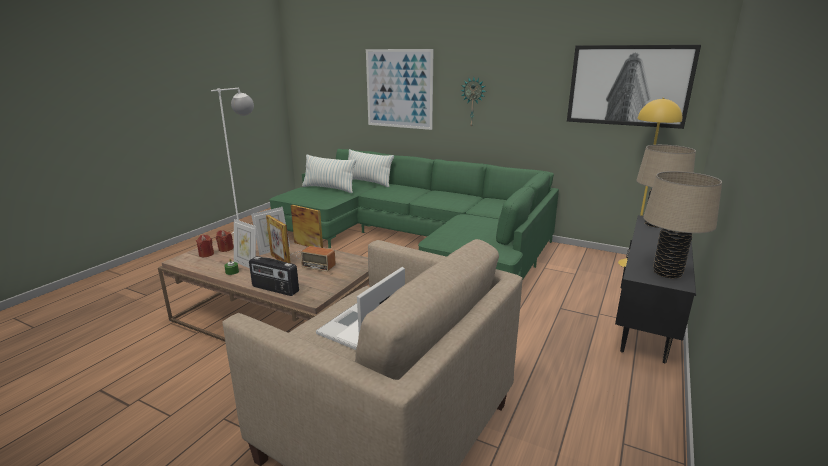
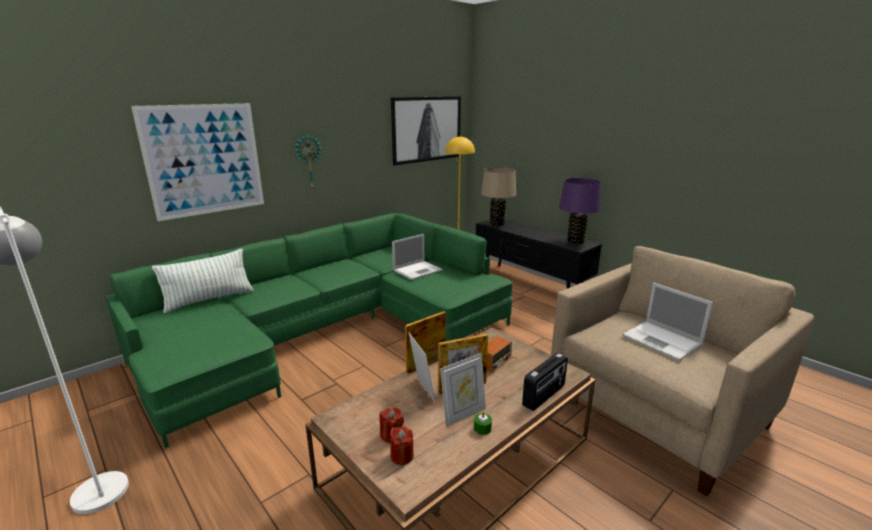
camera: 70 degrees left, 0 degrees up
pillow [302,155,356,193] -> none
beige table lamp [643,171,722,278] -> purple table lamp [559,178,601,244]
none -> laptop [392,234,443,280]

